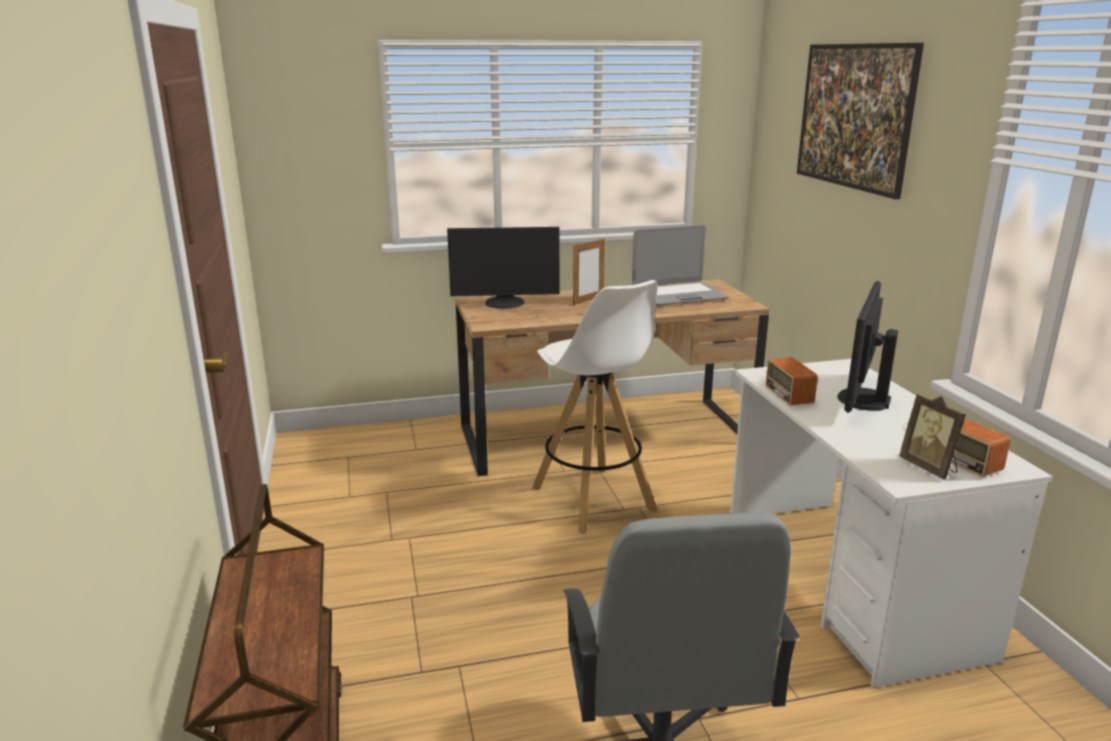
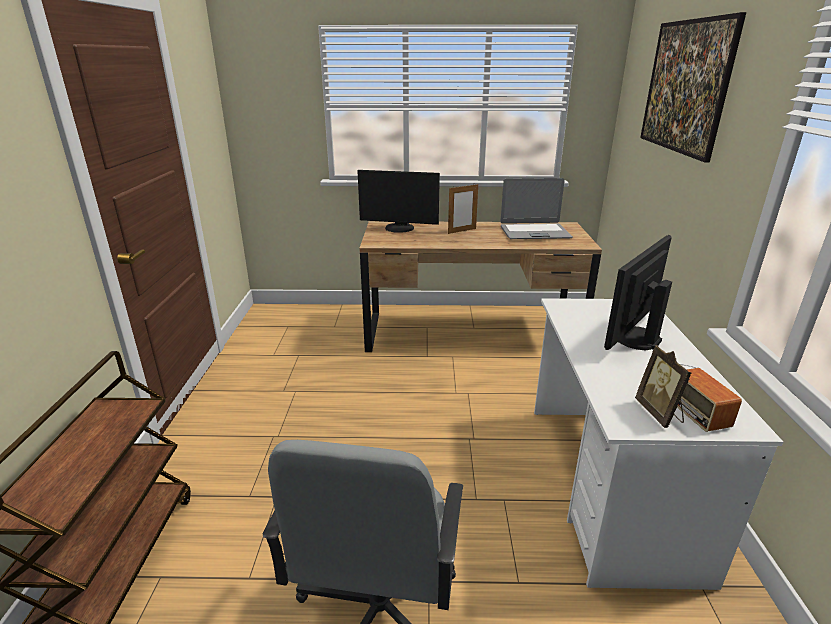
camera: 15 degrees right, 5 degrees up
white stool [532,280,657,534] -> none
radio [765,357,819,406] -> none

